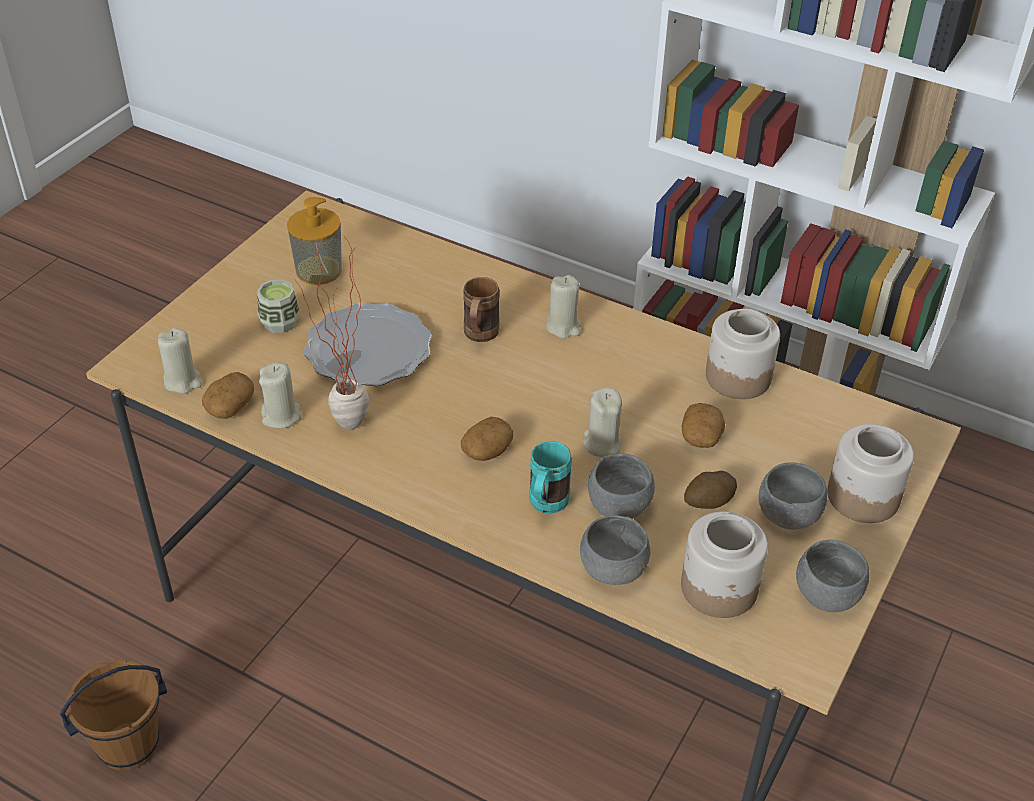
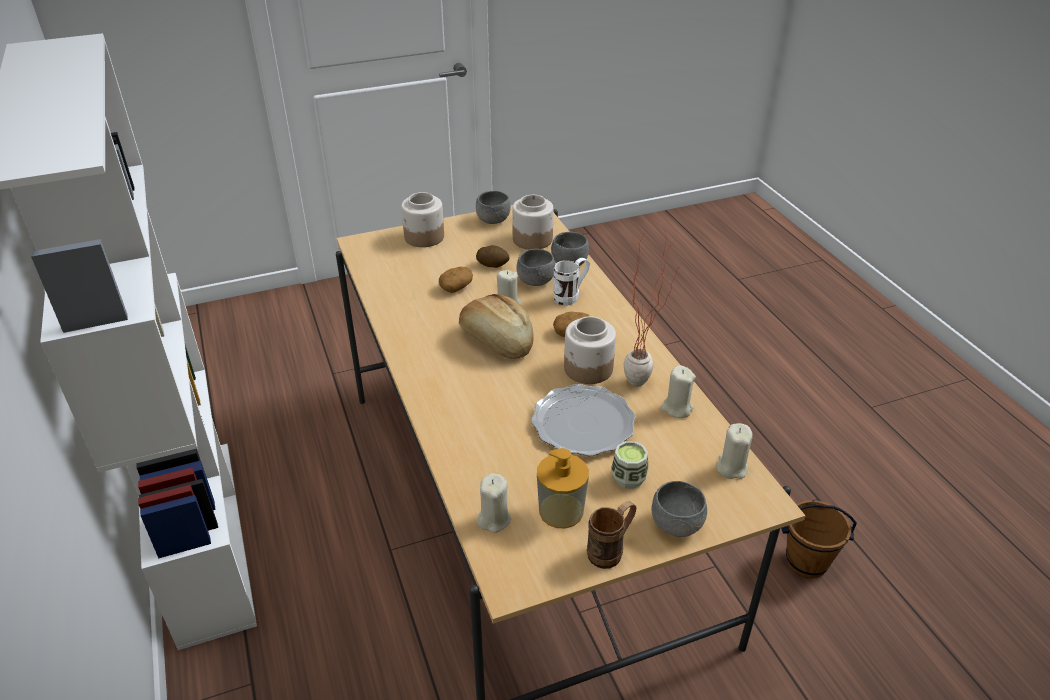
camera: 140 degrees left, 5 degrees down
potato [202,372,254,419] -> none
brown mug [463,277,500,342] -> brown mug moved to [587,501,636,569]
turquoise mug [529,441,572,513] -> white mug [553,258,590,306]
beige candle [546,275,581,339] -> beige candle moved to [477,473,511,533]
jar [706,309,780,399] -> jar moved to [564,316,616,384]
grey bowl [758,462,827,530] -> grey bowl moved to [651,481,707,537]
none -> bread [459,294,534,359]

